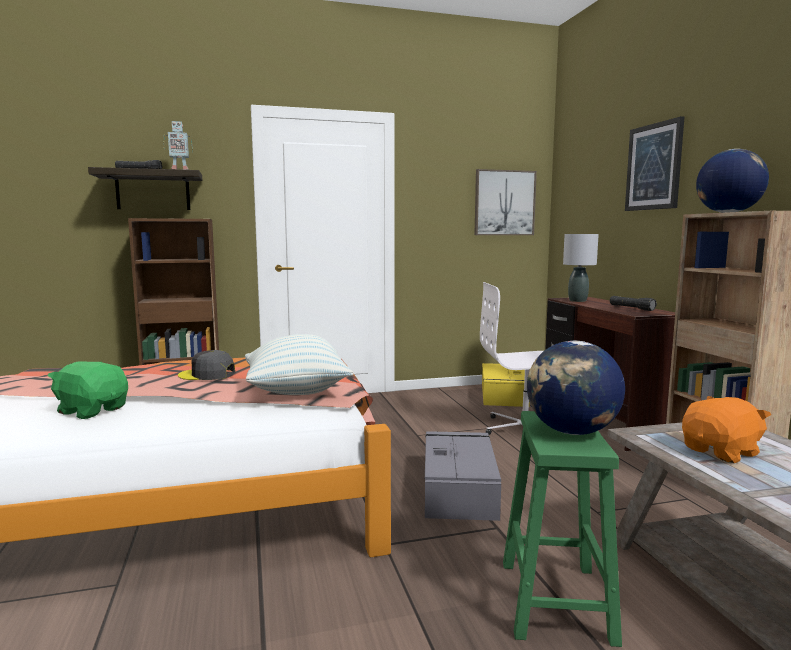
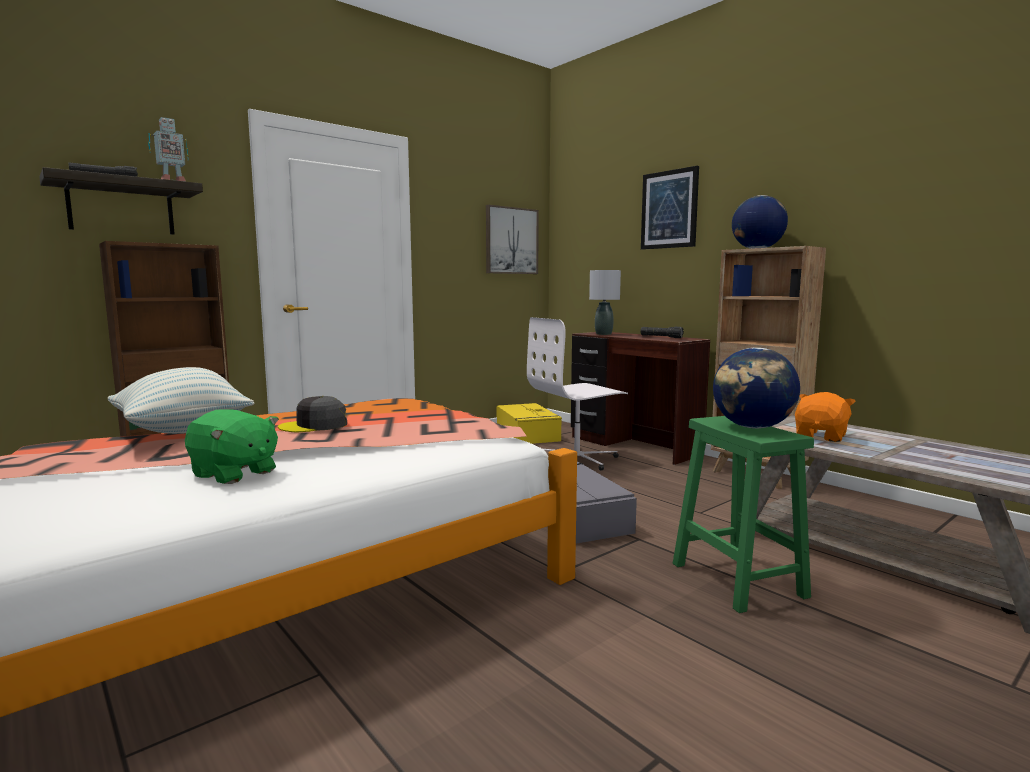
camera: 25 degrees left, 0 degrees up
green plush toy [47,361,128,419] -> green plush toy turned 150 degrees counterclockwise [185,409,279,484]
pillow [245,334,354,395] -> pillow moved to [108,367,254,434]

